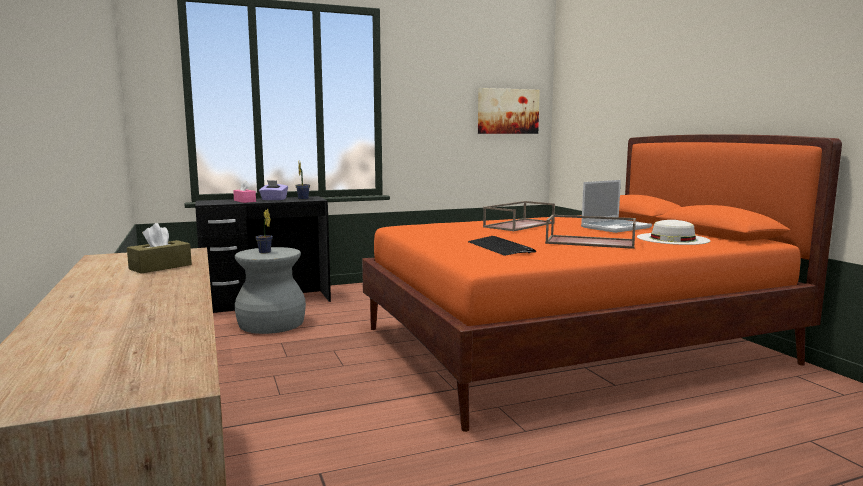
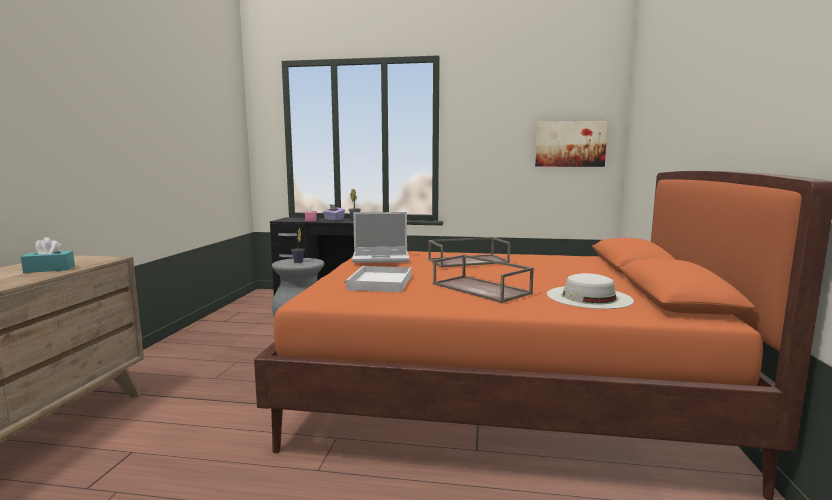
camera: 30 degrees right, 0 degrees up
brown tissue box [127,223,192,274] -> turquoise tissue box [21,237,75,273]
keyboard [468,236,536,256] -> white tray [344,266,412,292]
laptop [581,180,652,233] -> laptop moved to [352,212,410,263]

